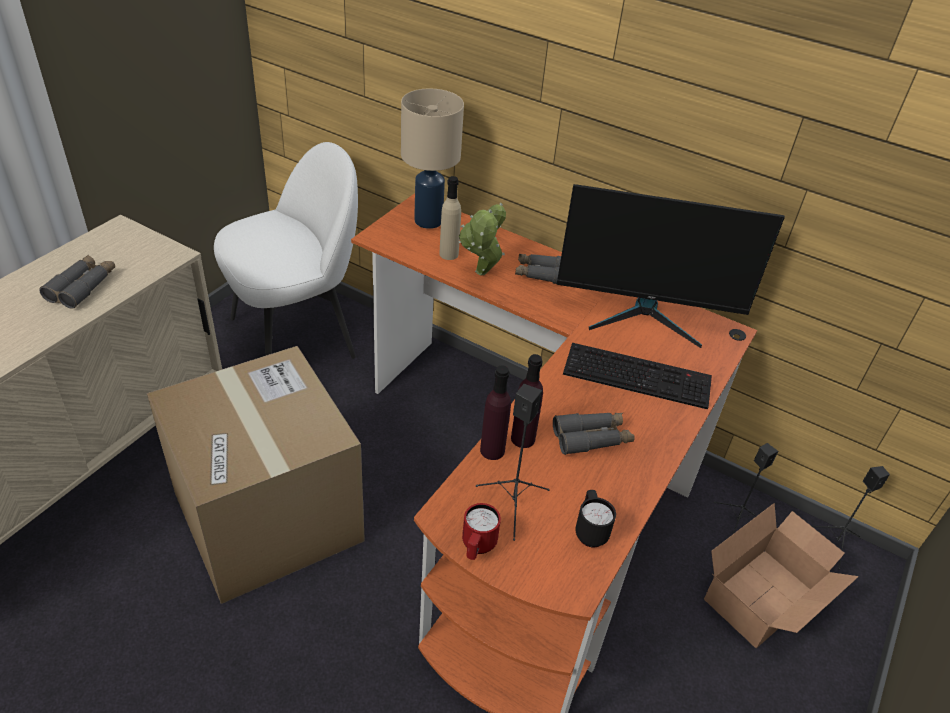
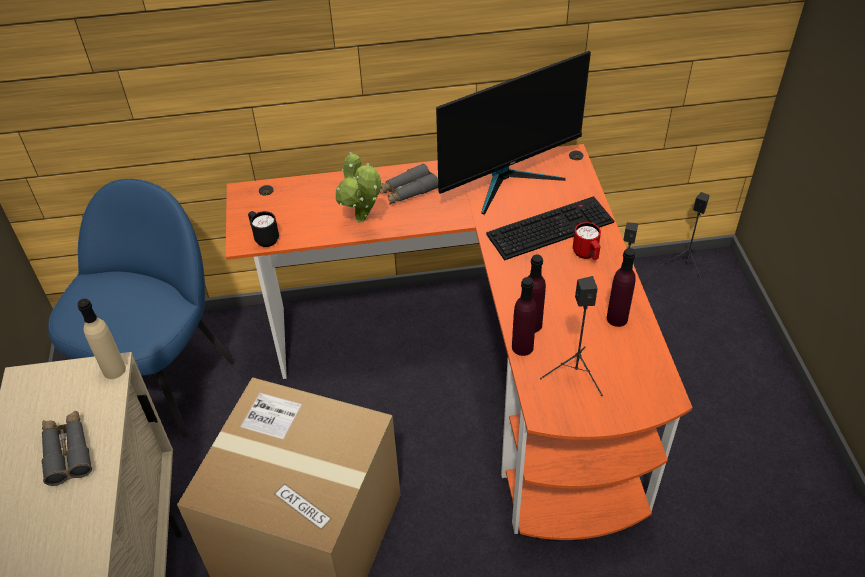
camera: 35 degrees left, 5 degrees up
white chair [214,142,358,359] -> blue chair [48,179,235,438]
beige table lamp [401,89,464,229] -> none
beige bottle [439,176,461,260] -> beige bottle moved to [78,299,126,379]
red mug [462,503,501,560] -> red mug moved to [573,222,601,260]
grey binoculars [553,413,635,455] -> none
black mug [575,490,616,547] -> black mug moved to [248,211,279,247]
cardboard box [704,503,859,648] -> none
none -> purple bottle [607,248,636,327]

